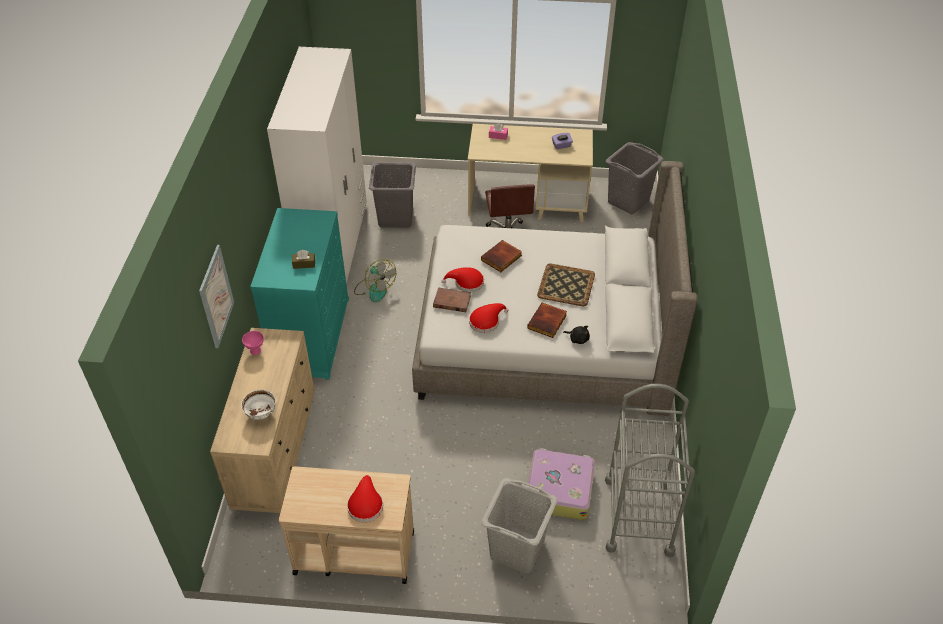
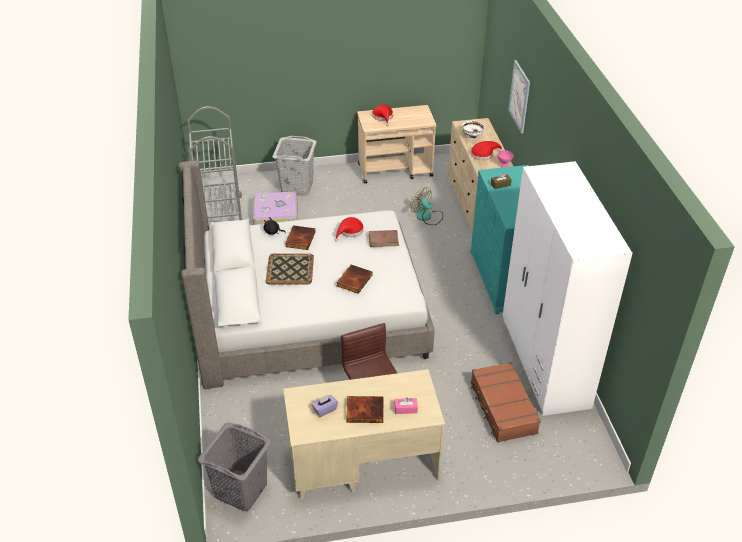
camera: 165 degrees right, 5 degrees down
fan [354,260,396,302] -> fan moved to [410,187,443,225]
grey laundry basket [369,162,416,228] -> brown suitcase [470,362,541,442]
red hat [442,267,484,292] -> red hat moved to [471,141,503,160]
none -> book [346,396,384,423]

